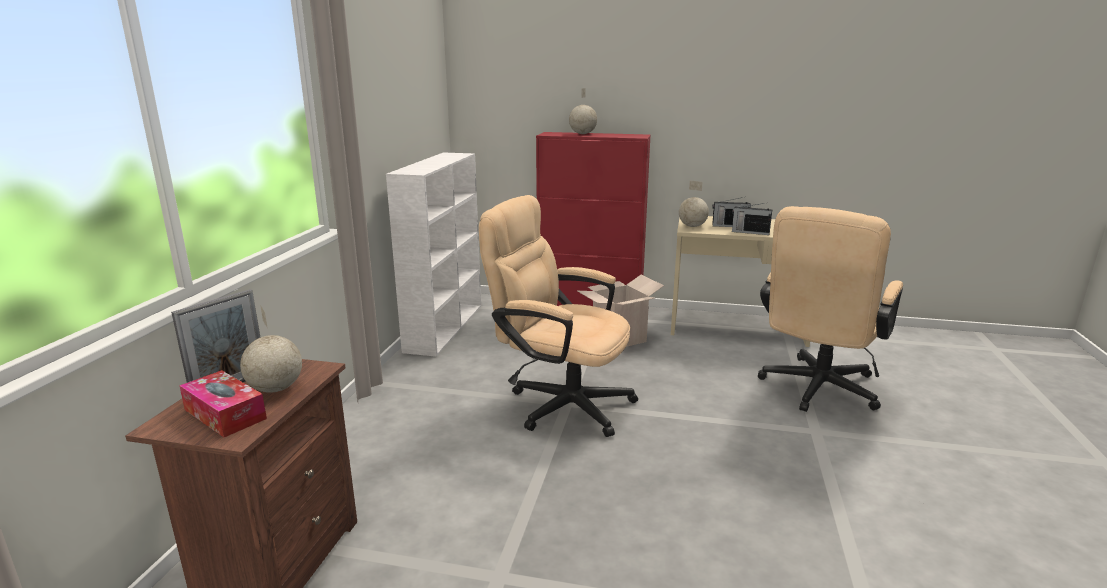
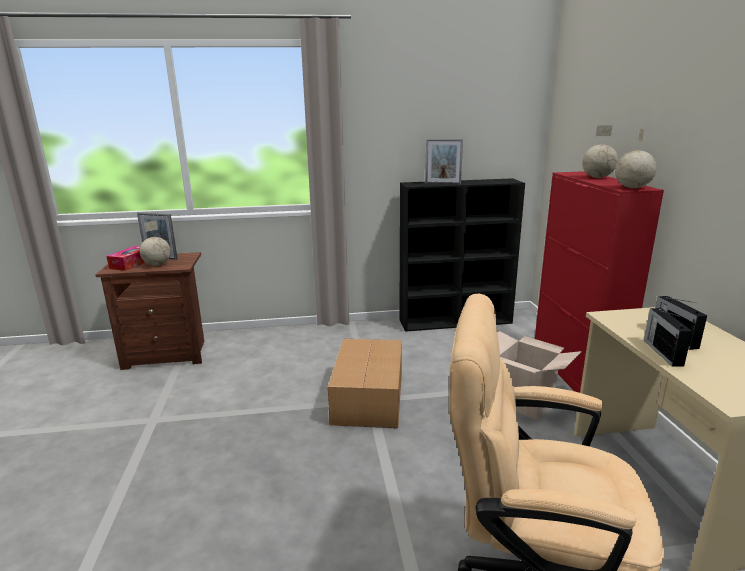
camera: 70 degrees right, 0 degrees up
white bookcase [386,152,481,357] -> black bookcase [399,178,525,332]
beige office chair [479,195,638,437] -> cardboard box [328,339,402,428]
globe [679,180,709,227] -> globe moved to [615,128,657,188]
none -> picture frame [425,139,463,184]

